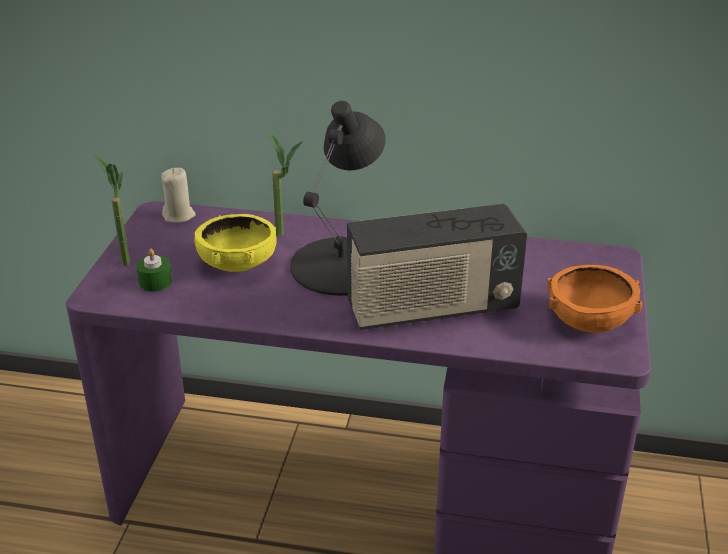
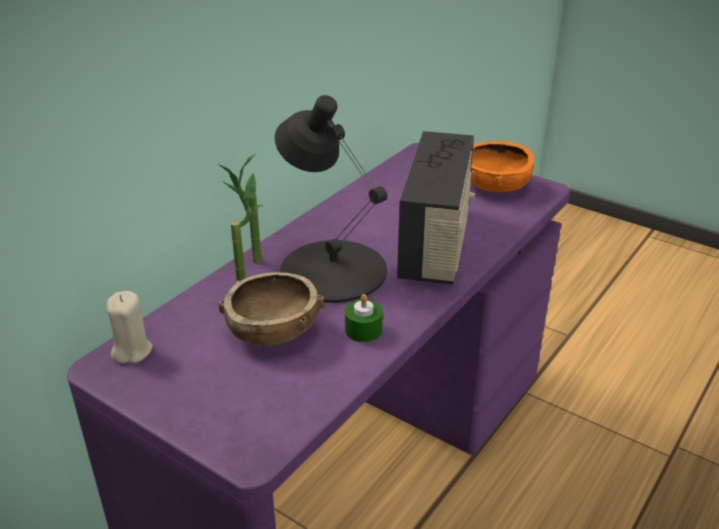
camera: 65 degrees left, 0 degrees up
potted plant [95,156,130,266] -> potted plant moved to [217,154,262,264]
green candle [136,249,172,292] -> green candle moved to [345,294,383,342]
yellow bowl [194,214,276,272] -> brown bowl [218,272,325,346]

